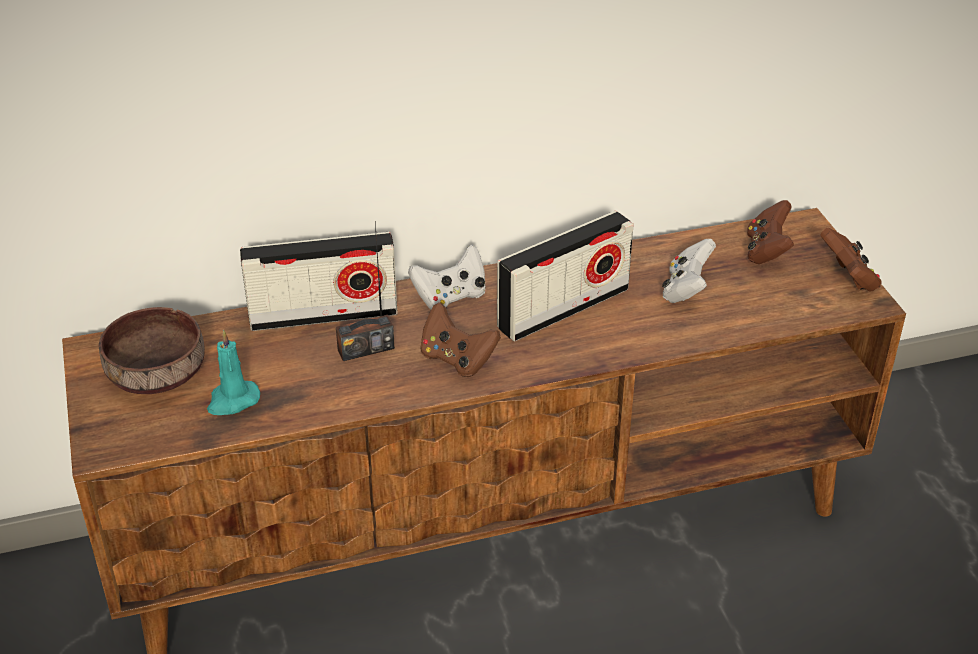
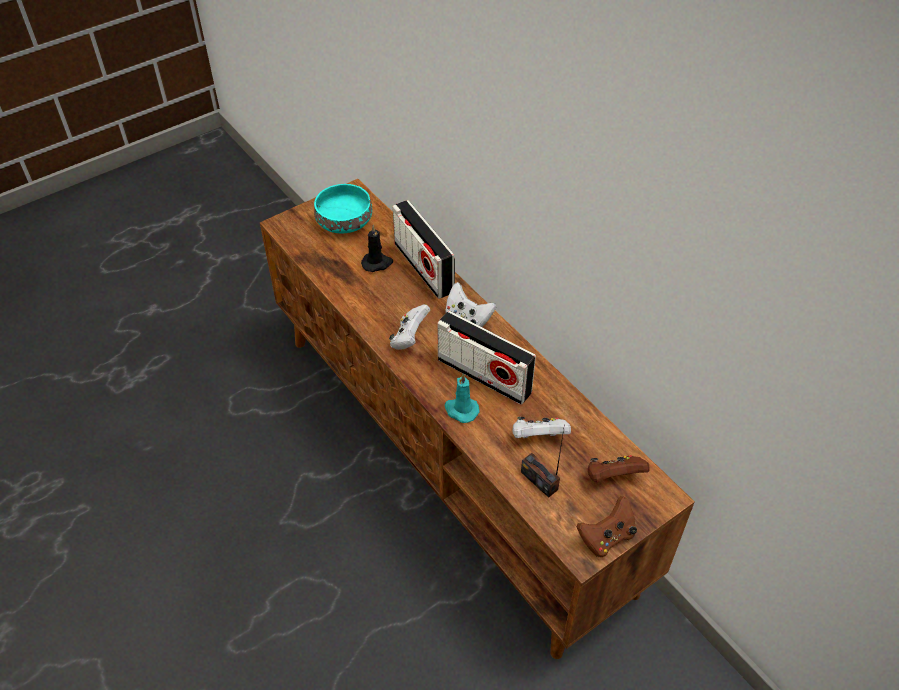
camera: 70 degrees right, 10 degrees up
brown bowl [99,307,205,394] -> turquoise bowl [314,184,372,234]
turquoise candle [207,330,260,415] -> turquoise candle moved to [445,373,480,423]
radio [336,223,395,361] -> radio moved to [521,424,565,498]
brown game controller [421,302,501,377] -> white game controller [389,304,430,350]
none -> black candle [361,225,393,272]

